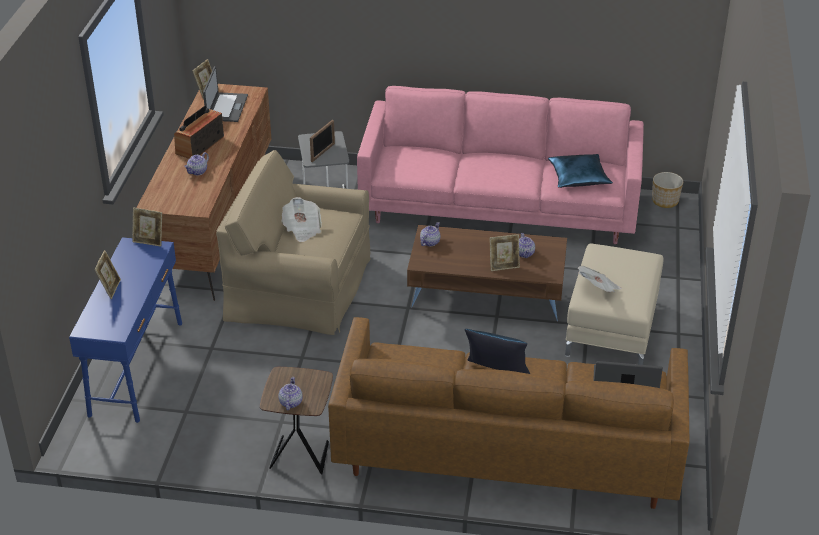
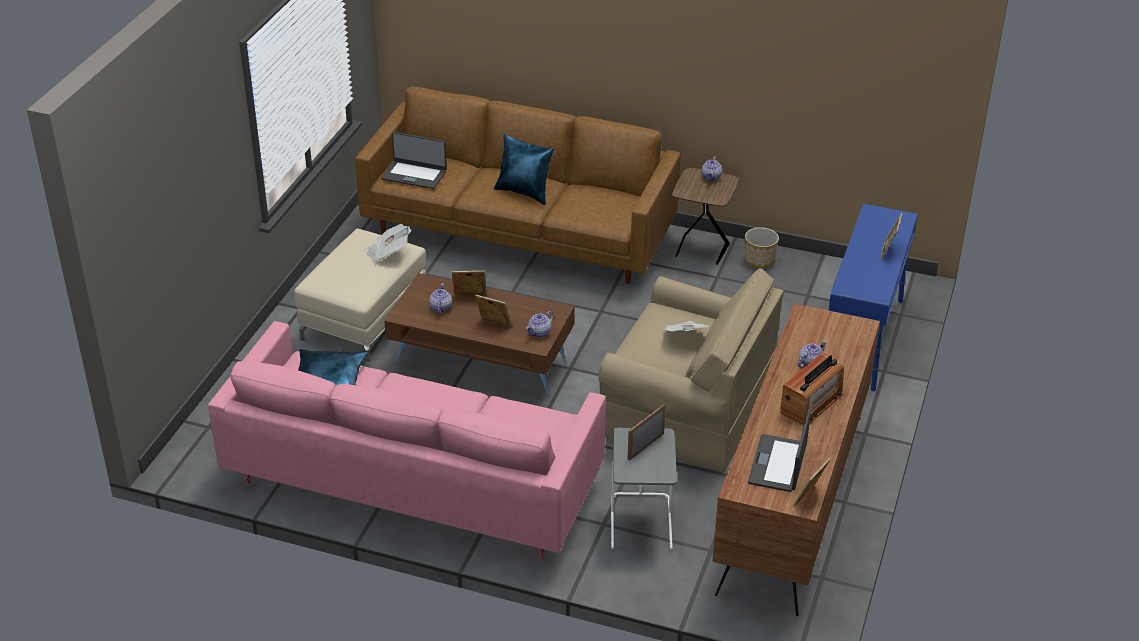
camera: 170 degrees left, 0 degrees up
picture frame [132,207,162,247] -> picture frame moved to [475,295,512,326]
planter [652,172,683,208] -> planter moved to [745,227,779,268]

